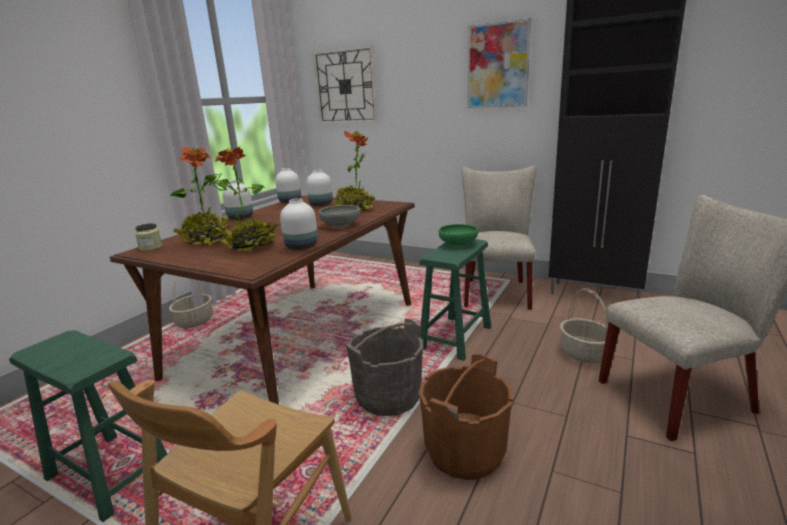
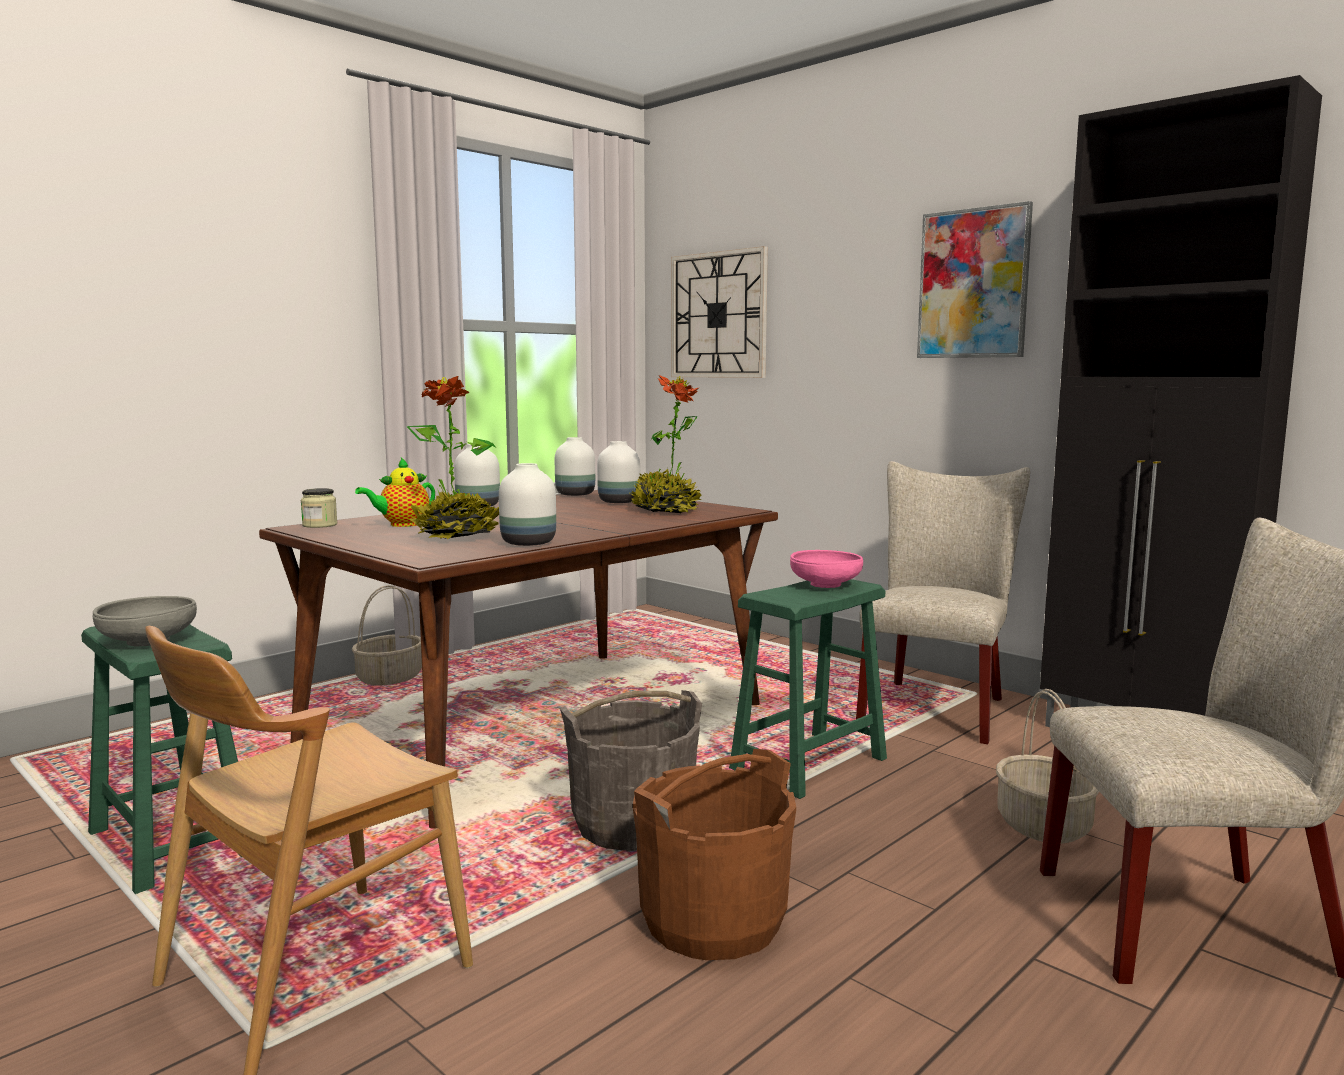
camera: 15 degrees right, 10 degrees down
potted plant [170,147,231,246] -> teapot [355,458,435,527]
grey bowl [319,205,360,228] -> grey bowl moved to [93,596,197,647]
green bowl [439,224,478,247] -> pink bowl [790,550,863,588]

